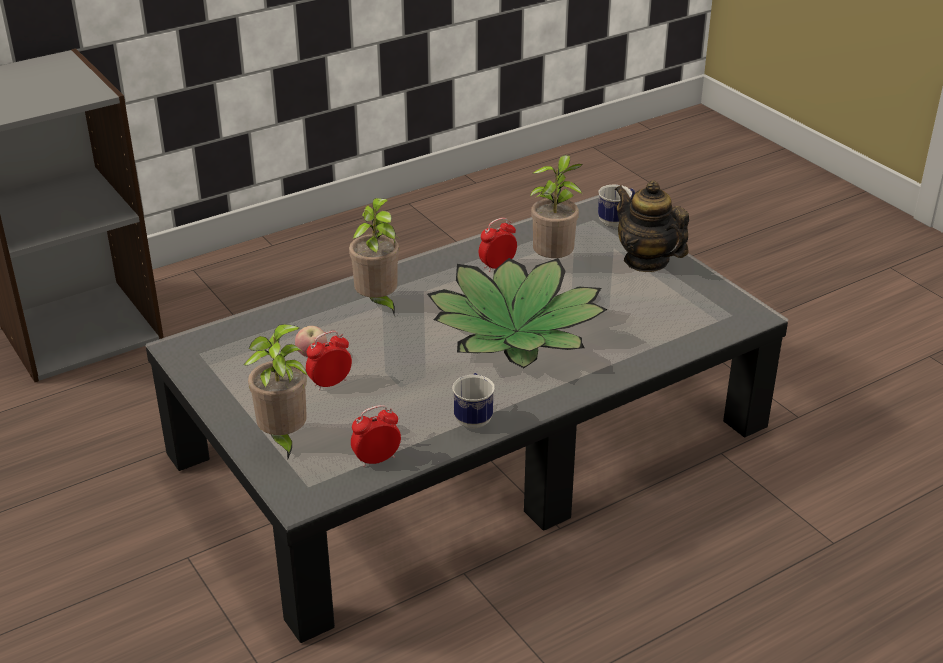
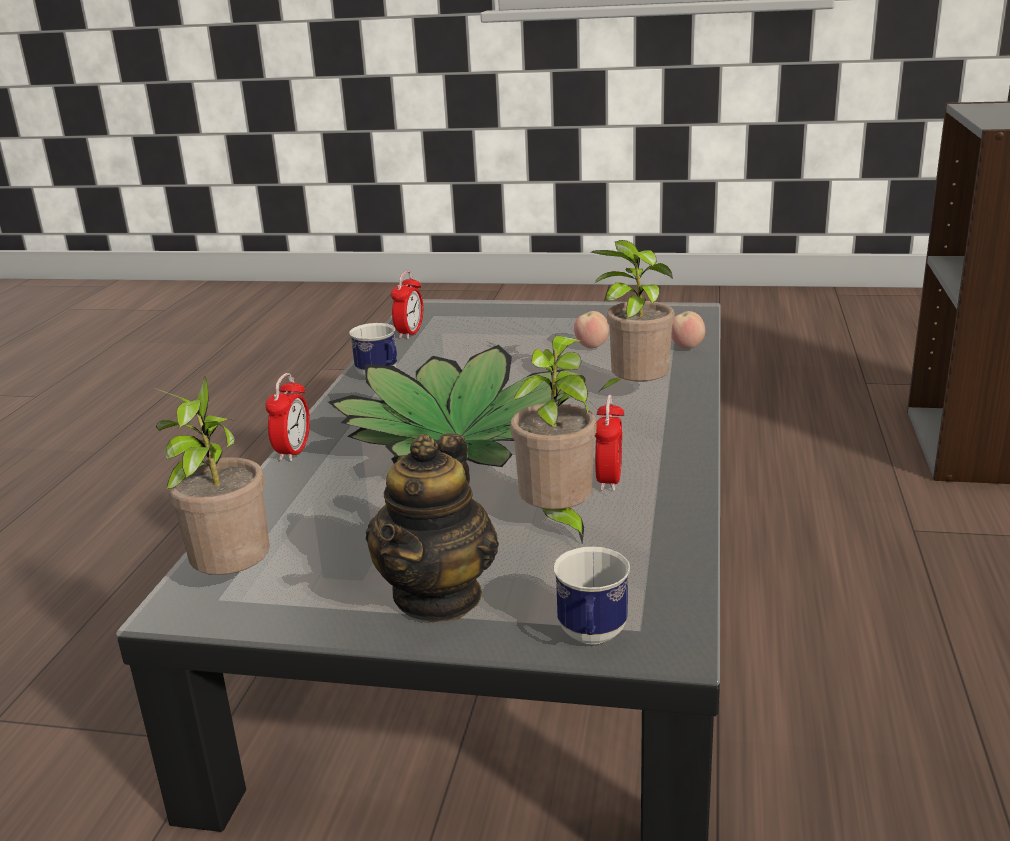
camera: 135 degrees right, 10 degrees down
potted plant [243,324,307,458] -> potted plant moved to [155,376,270,575]
alarm clock [306,331,352,391] -> alarm clock moved to [266,373,310,462]
teapot [615,180,689,272] -> teapot turned 105 degrees clockwise [366,433,499,622]
none -> apple [671,311,705,349]

